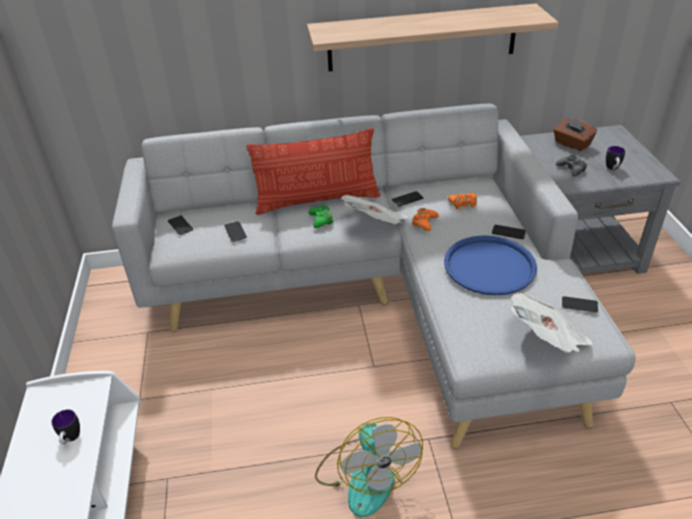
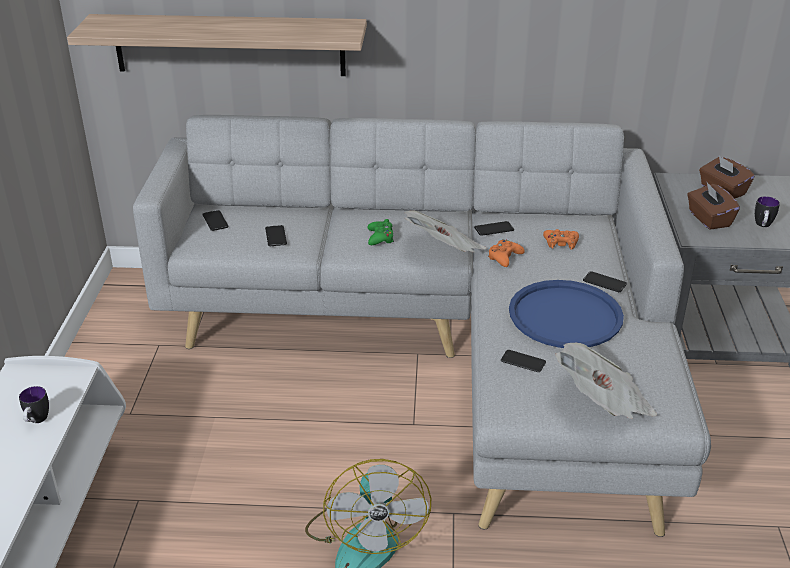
camera: 10 degrees right, 5 degrees down
pillow [246,128,381,215] -> none
shelf [307,4,559,71] -> shelf moved to [67,14,367,76]
black game controller [556,154,587,176] -> brown tissue box [687,183,740,230]
phone [562,296,598,312] -> phone moved to [501,350,546,372]

